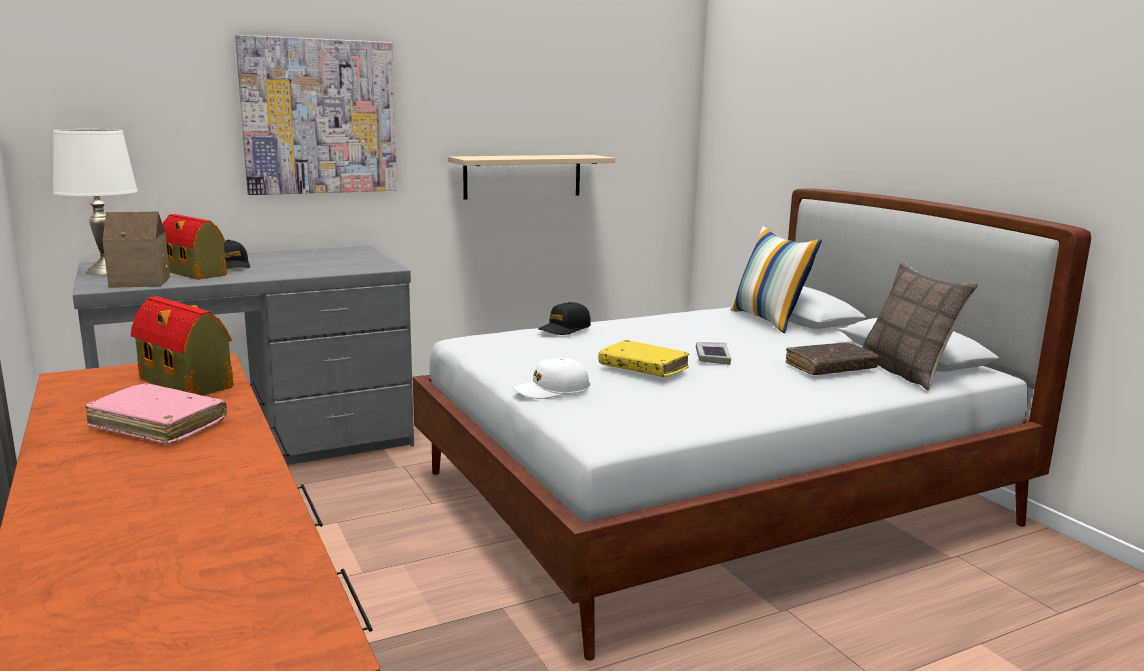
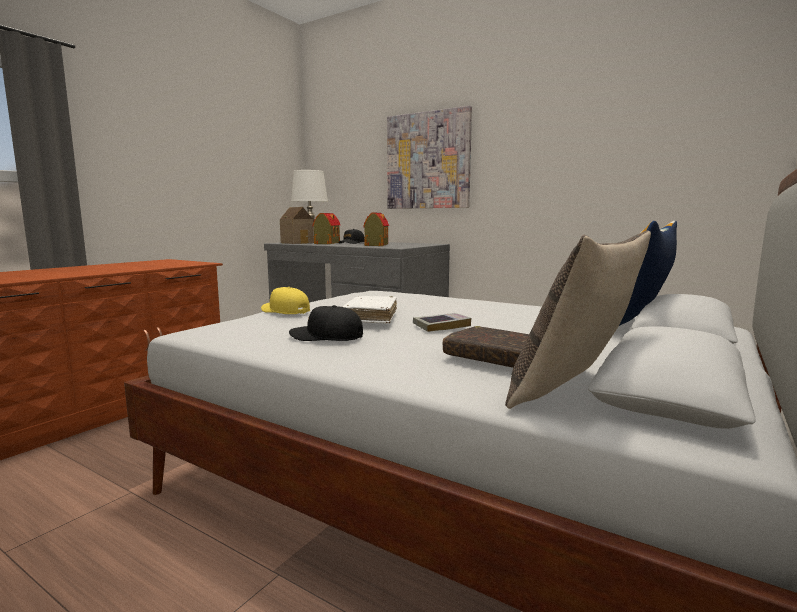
camera: 60 degrees right, 5 degrees down
pink book [86,383,227,445] -> none
toy house [131,296,234,396] -> toy house moved to [363,213,389,246]
beige shelf [448,155,615,200] -> none
white cap [513,358,590,399] -> yellow cap [261,287,310,314]
black cap [538,302,591,335] -> black cap moved to [289,305,363,341]
yellow book [599,340,689,377] -> white book [343,296,397,324]

